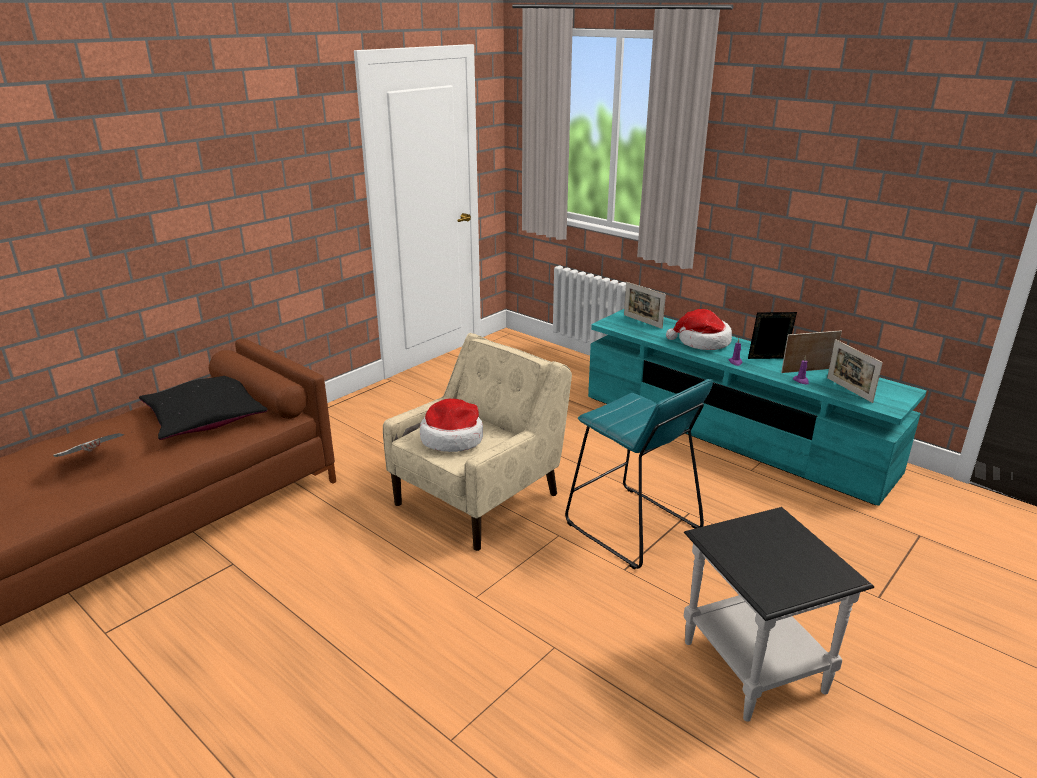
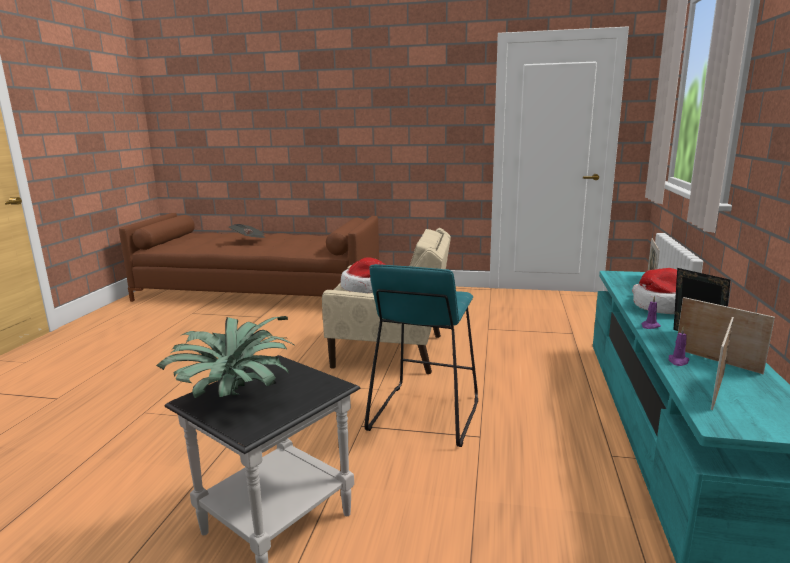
camera: 60 degrees right, 10 degrees down
black pillow [139,376,268,440] -> none
none -> potted plant [156,316,296,399]

